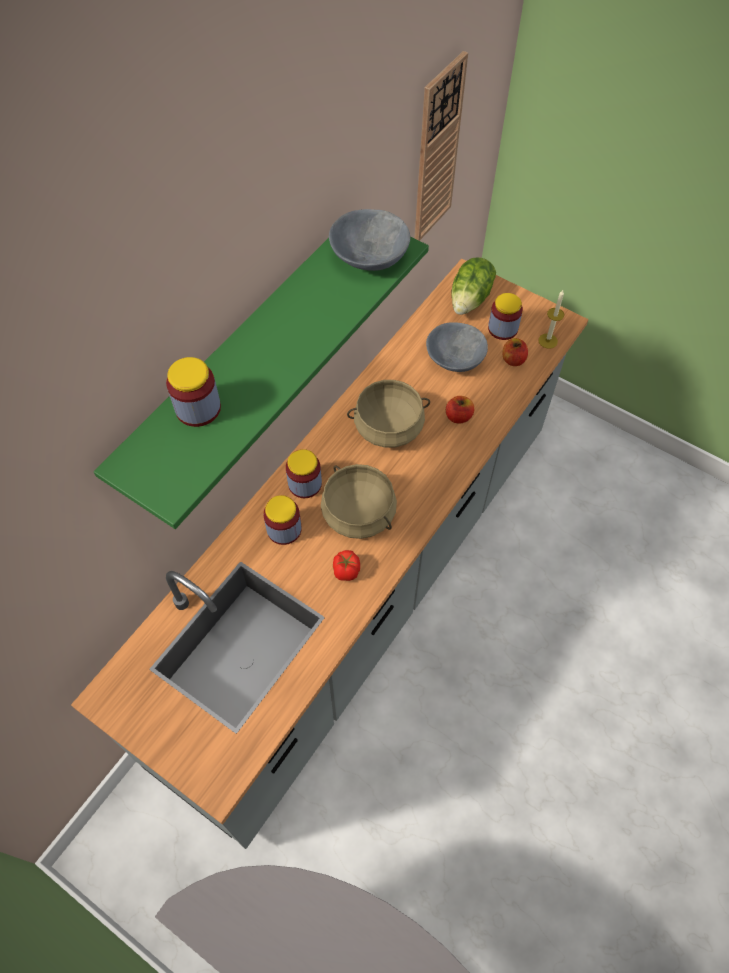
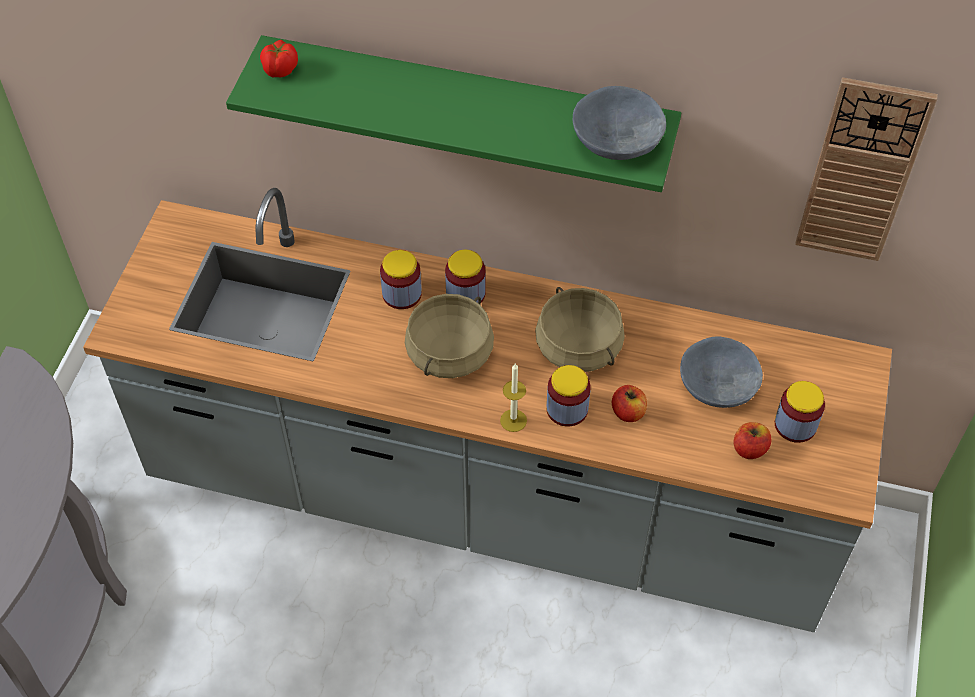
camera: 70 degrees right, 5 degrees down
jar [166,357,221,427] -> jar moved to [546,365,591,427]
tomato [333,550,360,581] -> tomato moved to [260,40,298,78]
lettuce [451,258,496,315] -> none
candle [538,290,564,349] -> candle moved to [500,363,527,432]

